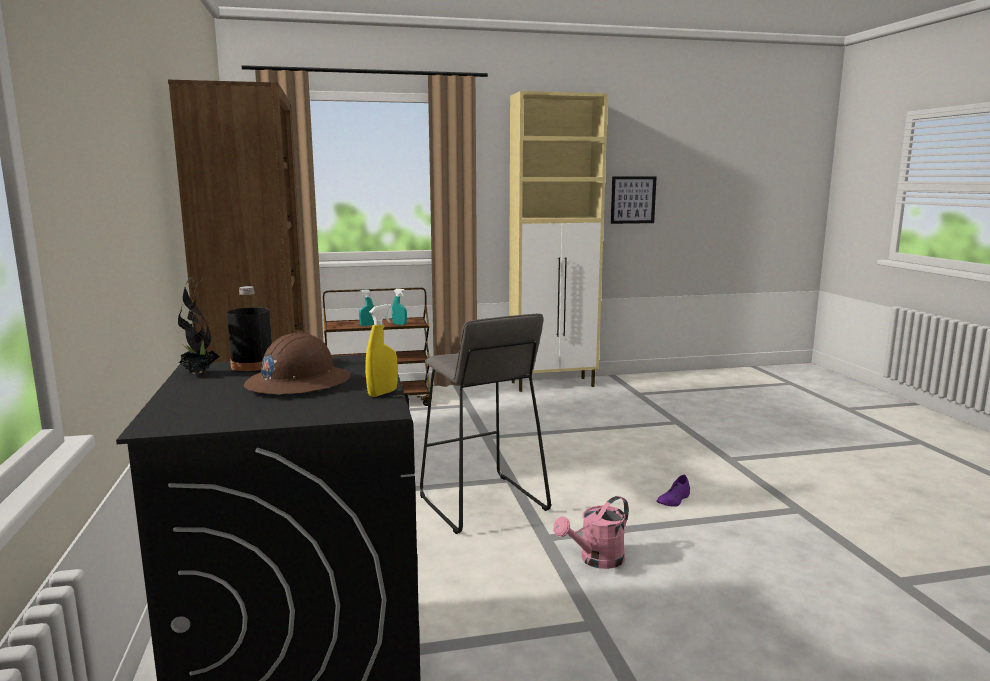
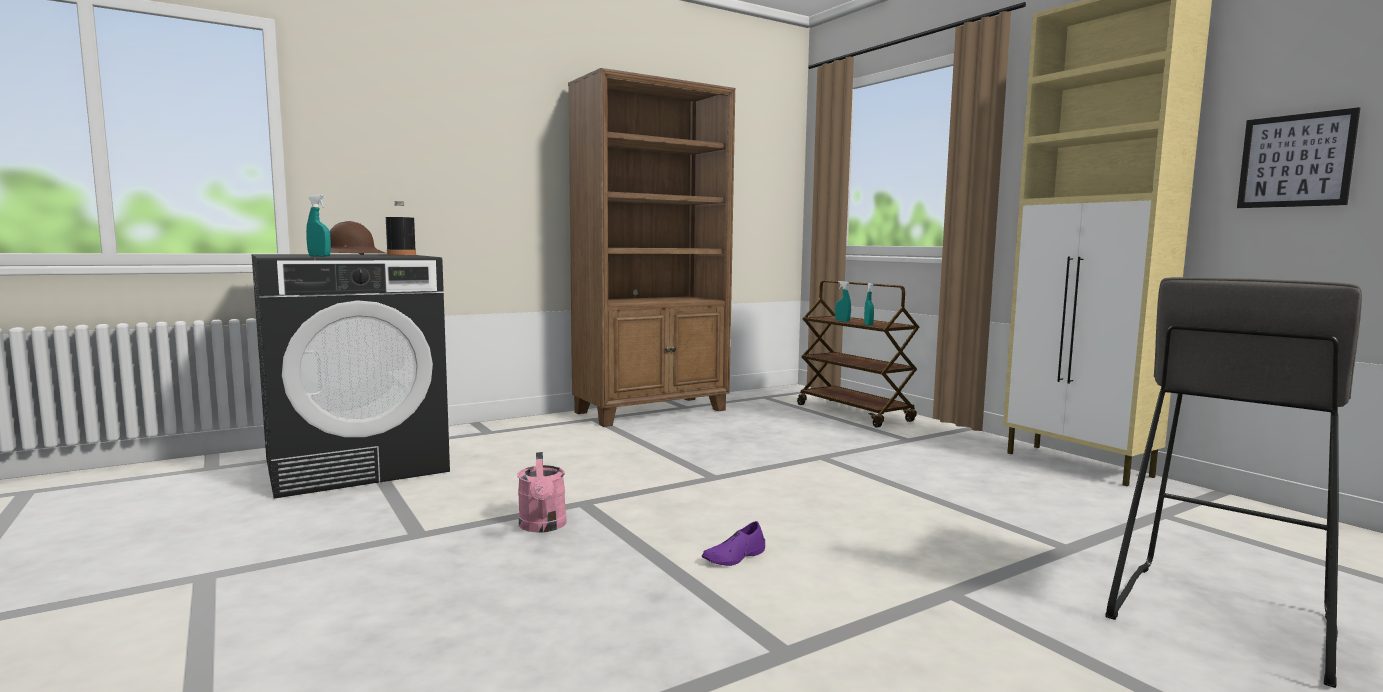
camera: 70 degrees right, 5 degrees down
potted plant [178,277,220,375] -> none
yellow spray bottle [365,304,398,397] -> turquoise spray bottle [306,194,331,257]
grey stool [420,313,551,534] -> grey stool moved to [1105,277,1362,688]
pink watering can [553,496,629,569] -> pink watering can turned 135 degrees counterclockwise [517,452,567,533]
purple shoe [657,475,690,507] -> purple shoe turned 60 degrees counterclockwise [702,521,765,566]

